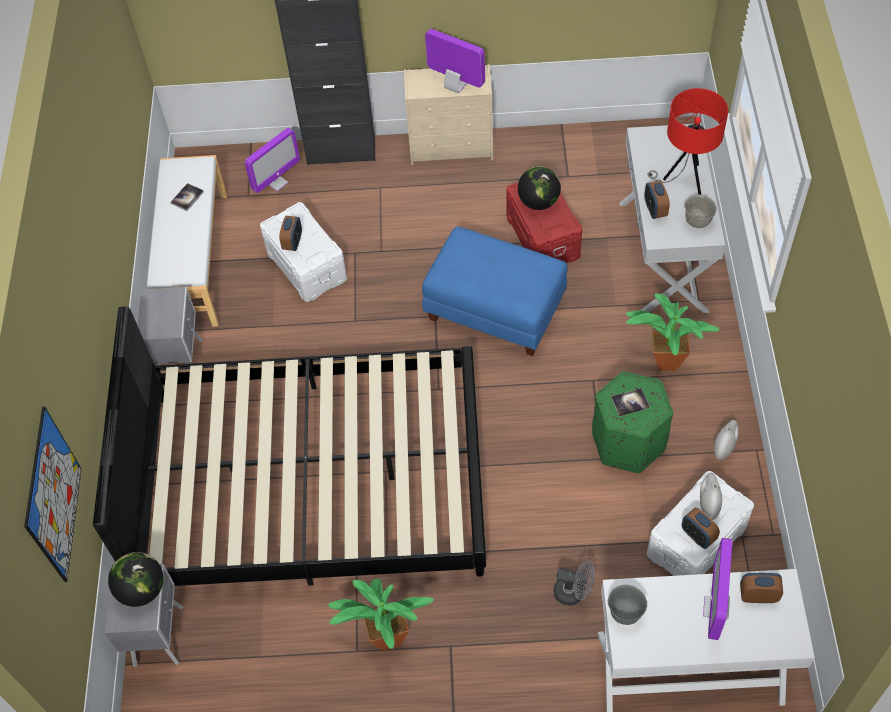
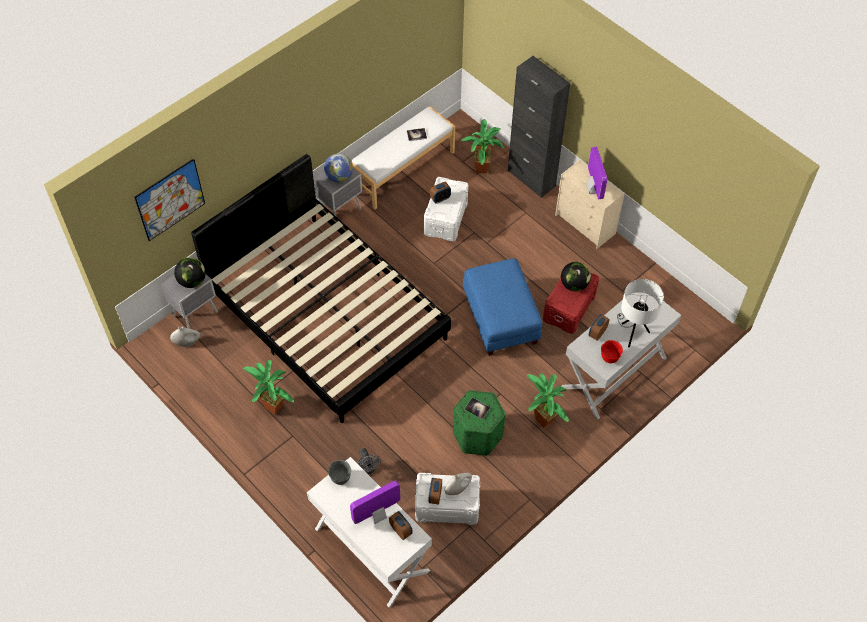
camera: 45 degrees right, 0 degrees up
monitor [245,128,300,193] -> potted plant [461,119,504,173]
red table lamp [648,88,728,195] -> white table lamp [617,279,664,347]
grey bowl [685,195,717,228] -> red bowl [601,340,623,363]
white vase [714,420,739,460] -> white vase moved to [170,326,201,347]
none -> globe [324,153,353,182]

